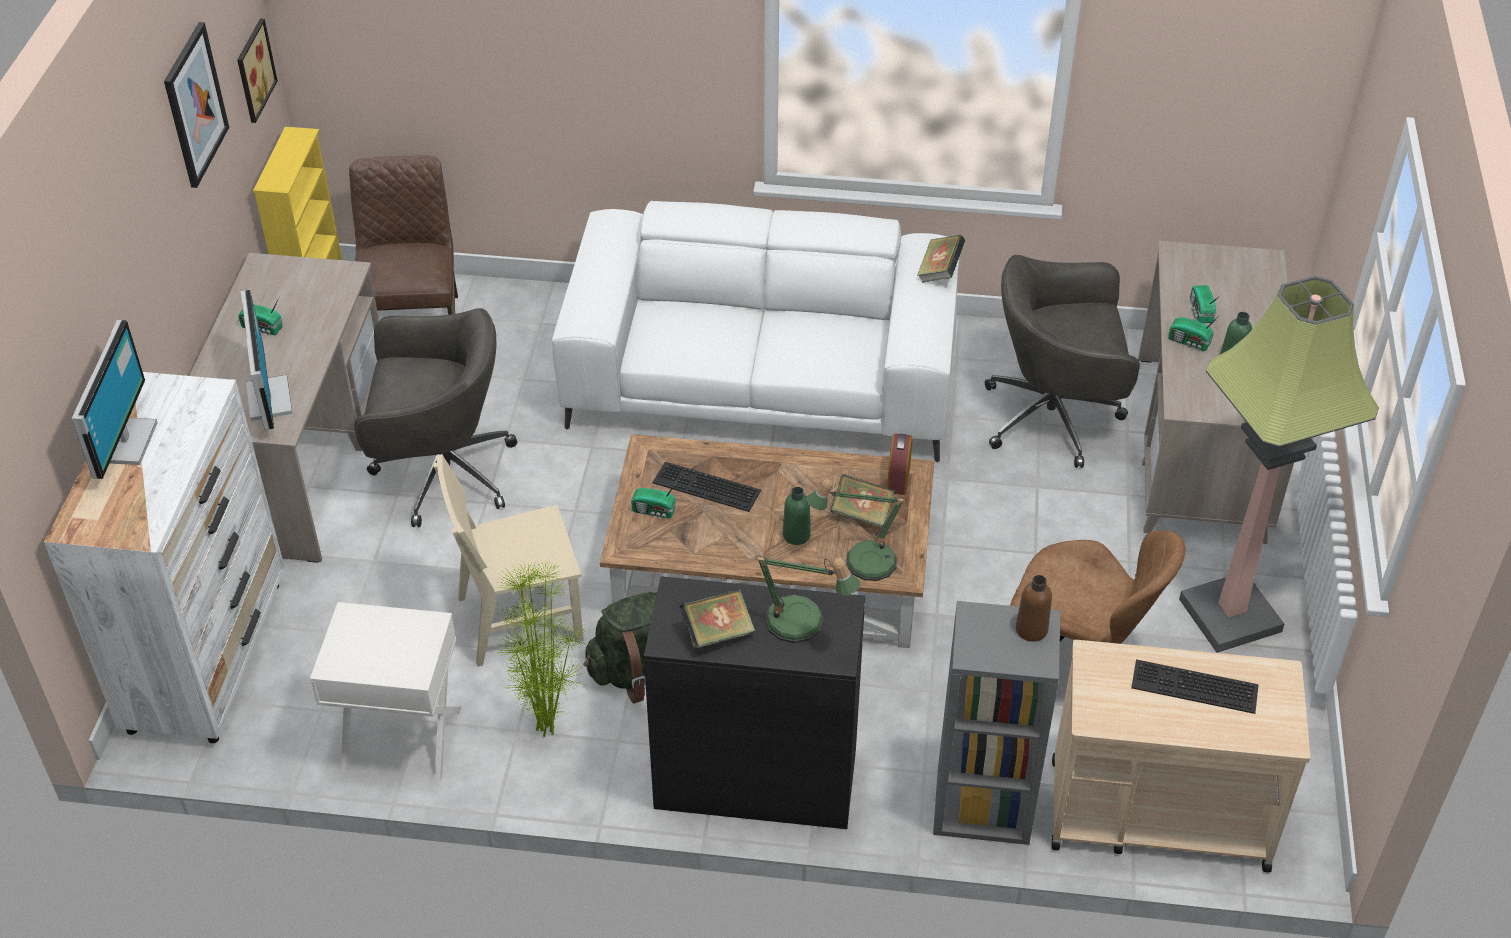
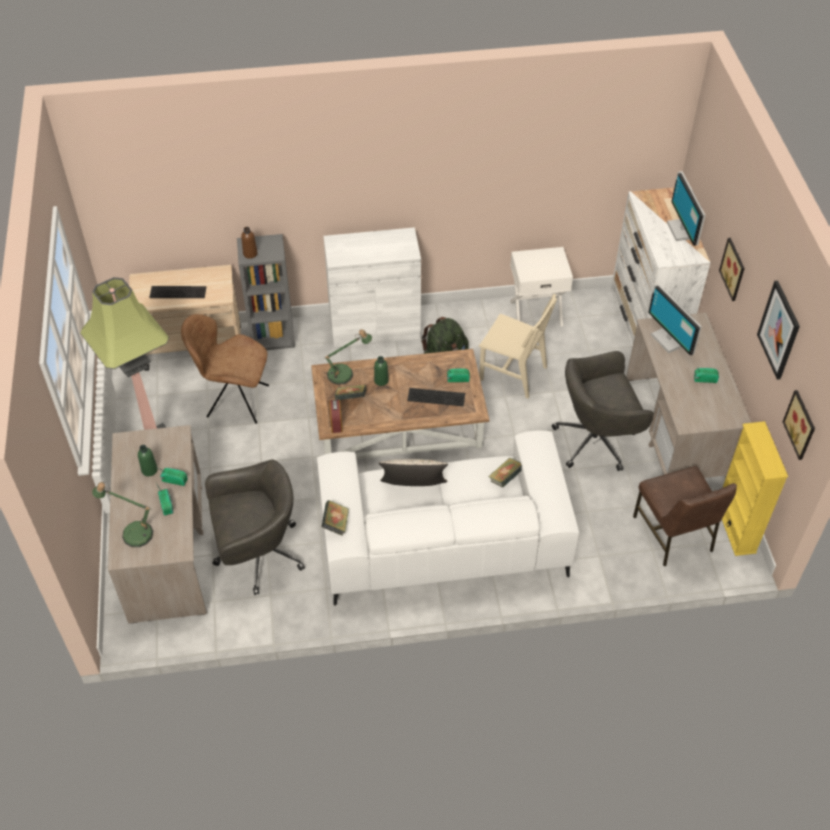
camera: 165 degrees right, 5 degrees up
beige chair [433,454,584,667] -> beige chair turned 60 degrees clockwise [479,294,557,399]
potted plant [497,561,589,737] -> none
black cabinet [644,576,865,829] -> white cabinet [323,227,421,348]
book [680,589,755,649] -> book moved to [488,458,522,487]
table lamp [755,556,861,643] -> table lamp moved to [92,482,153,547]
none -> beige pillow [379,459,448,486]
none -> picture [719,238,745,301]

